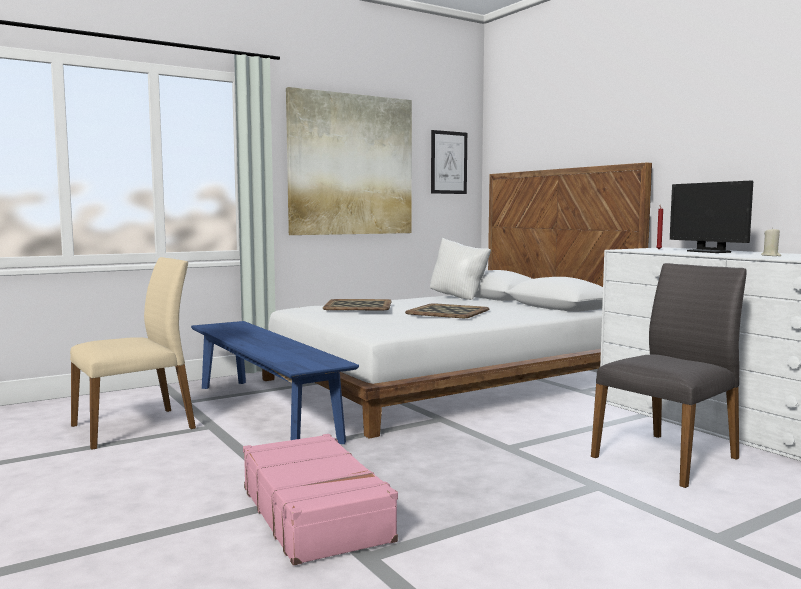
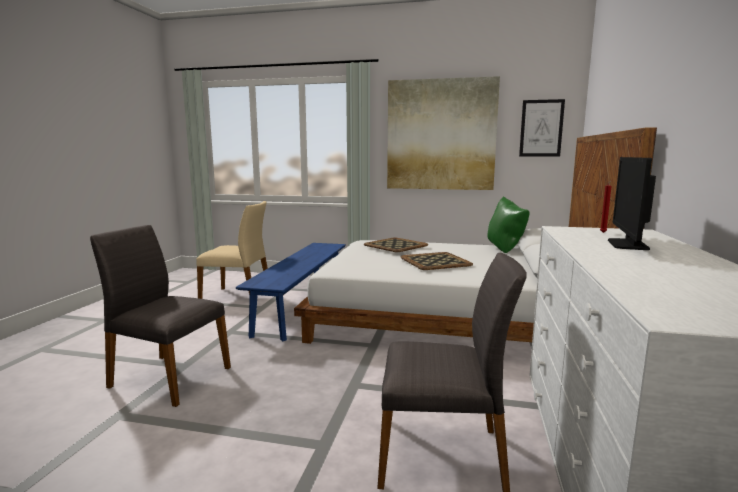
camera: 45 degrees right, 5 degrees up
pink suitcase [243,434,398,566] -> grey chair [90,225,231,407]
white pillow [430,238,491,300] -> green pillow [487,196,530,253]
beige candle [761,227,781,256] -> none

